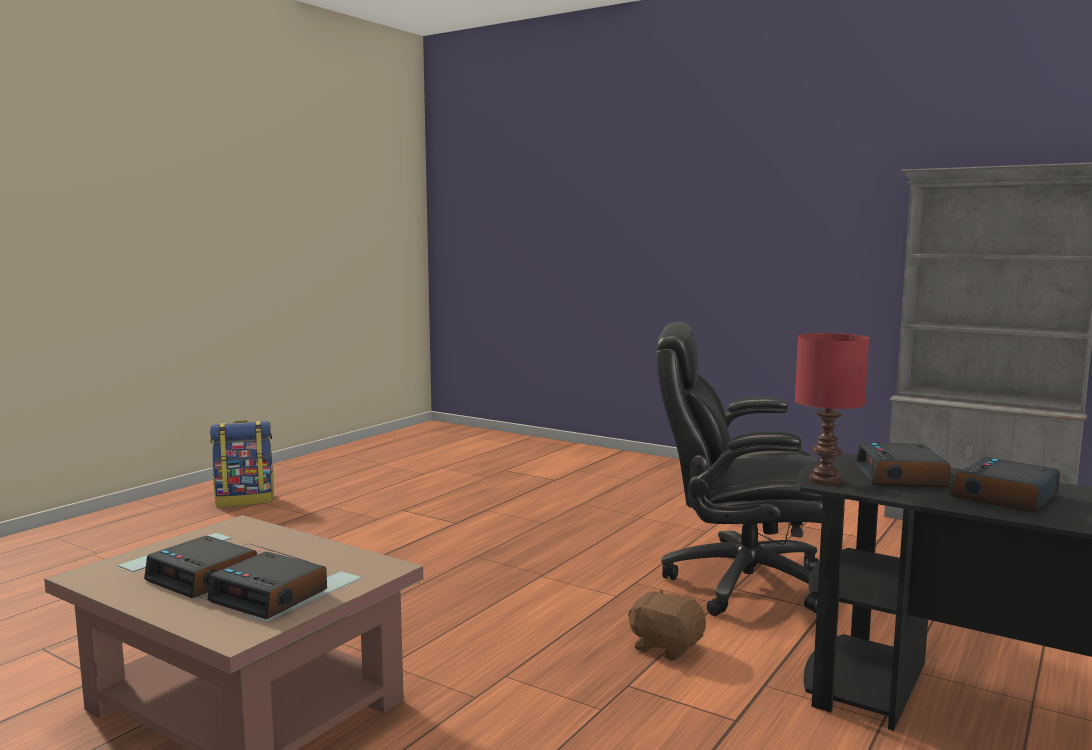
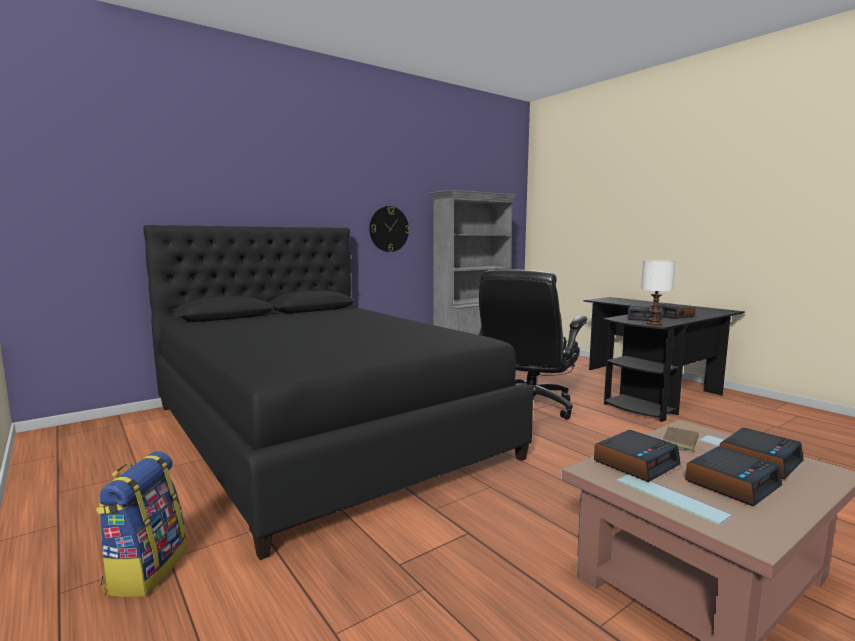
camera: 70 degrees left, 0 degrees up
brown plush toy [628,589,706,661] -> none
red table lamp [795,333,869,485] -> white table lamp [641,260,675,326]
none -> black bed [143,225,533,560]
none -> wall clock [369,206,409,252]
none -> alarm clock [594,430,680,482]
none -> brown book [663,426,708,451]

